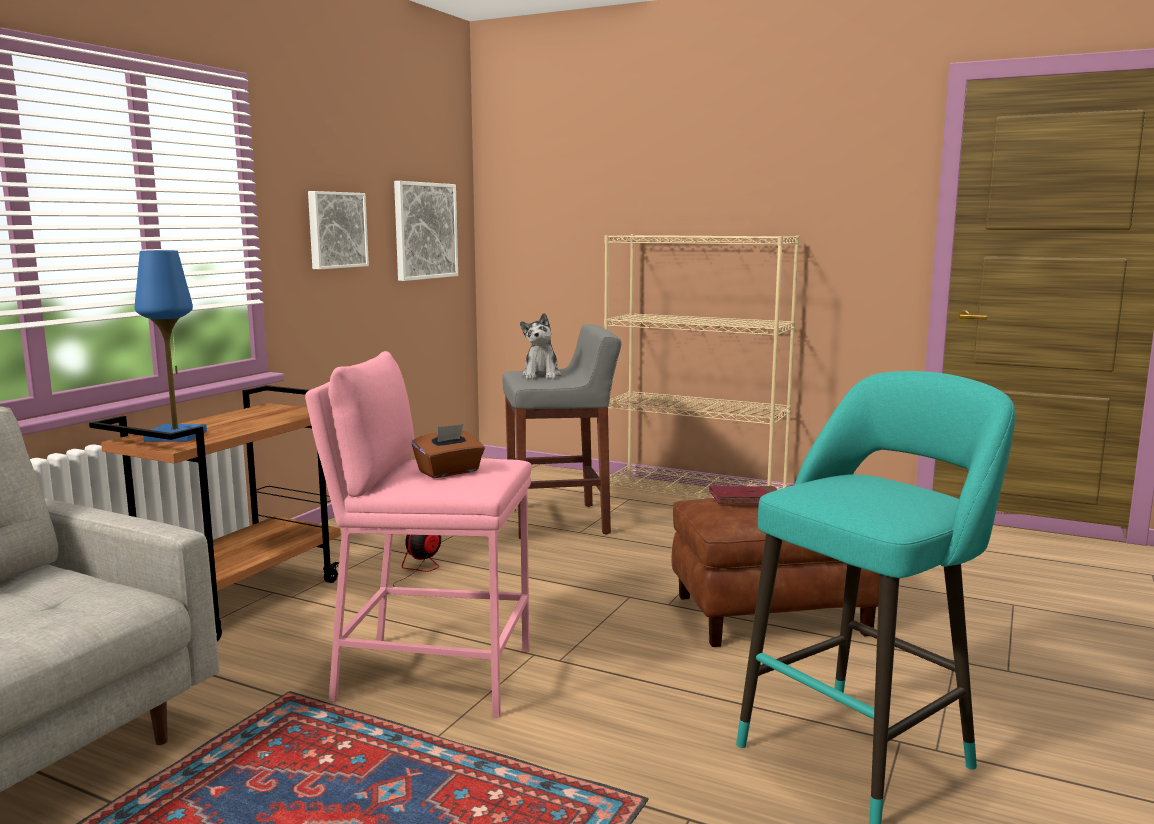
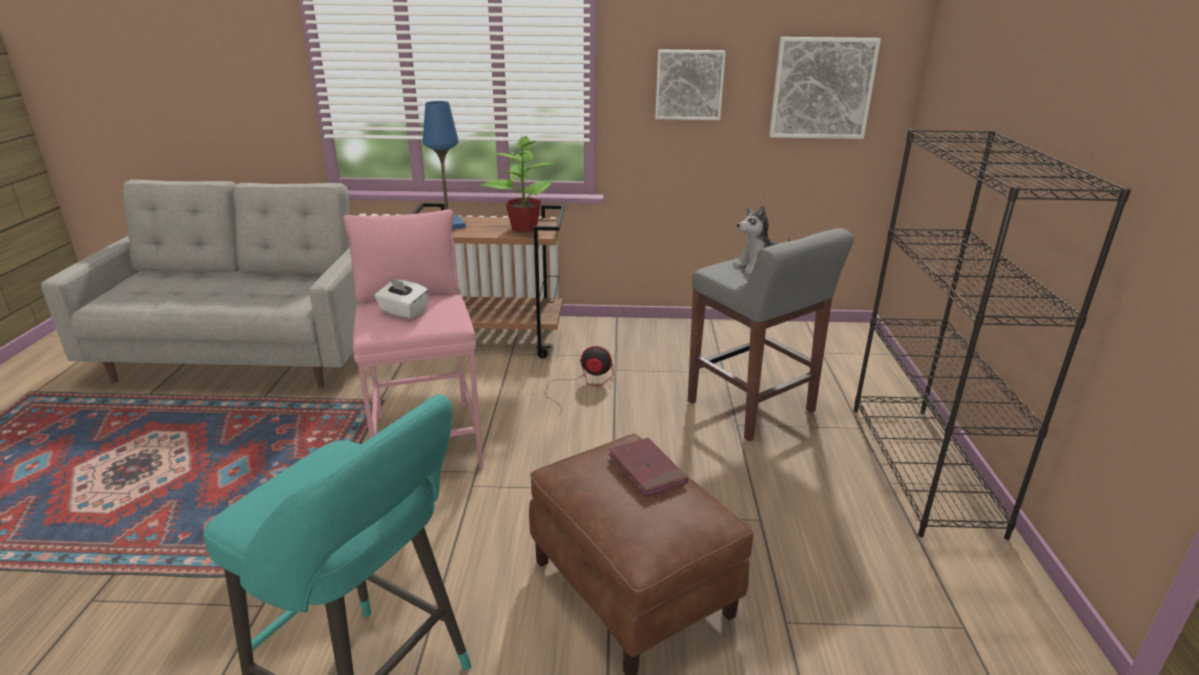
camera: 65 degrees right, 15 degrees up
brown tissue box [412,424,485,478] -> white tissue box [375,278,429,319]
beige bookcase [604,234,800,499] -> black bookcase [854,129,1131,540]
none -> potted plant [479,136,555,232]

